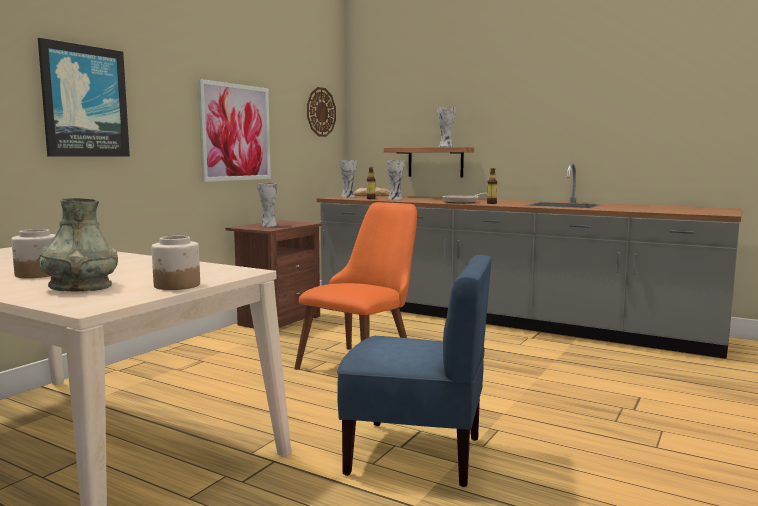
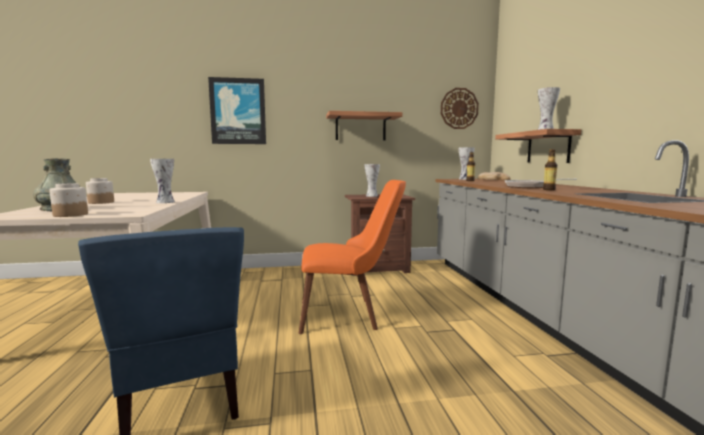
camera: 50 degrees right, 0 degrees up
picture [198,79,271,182] -> shelf [326,111,403,140]
vase [386,160,405,200] -> vase moved to [150,159,175,203]

